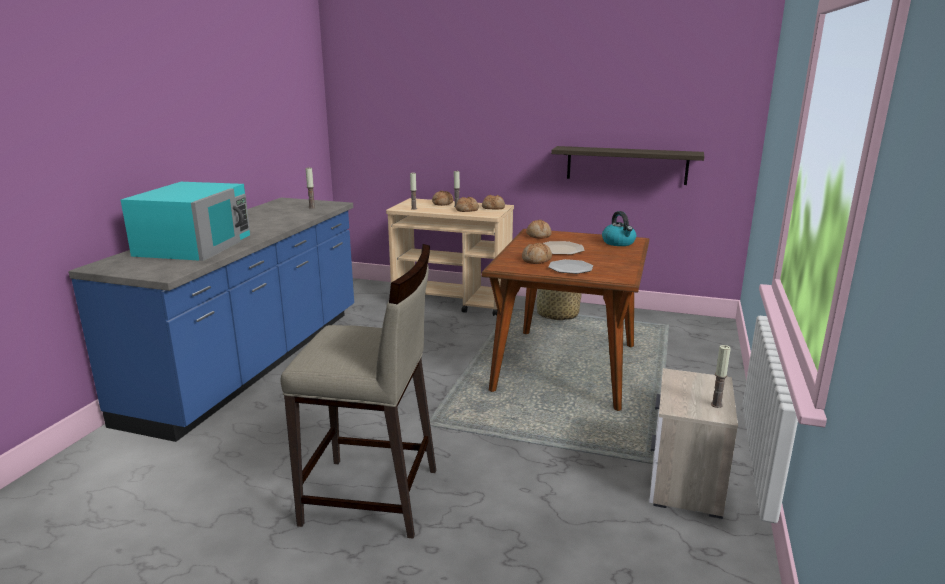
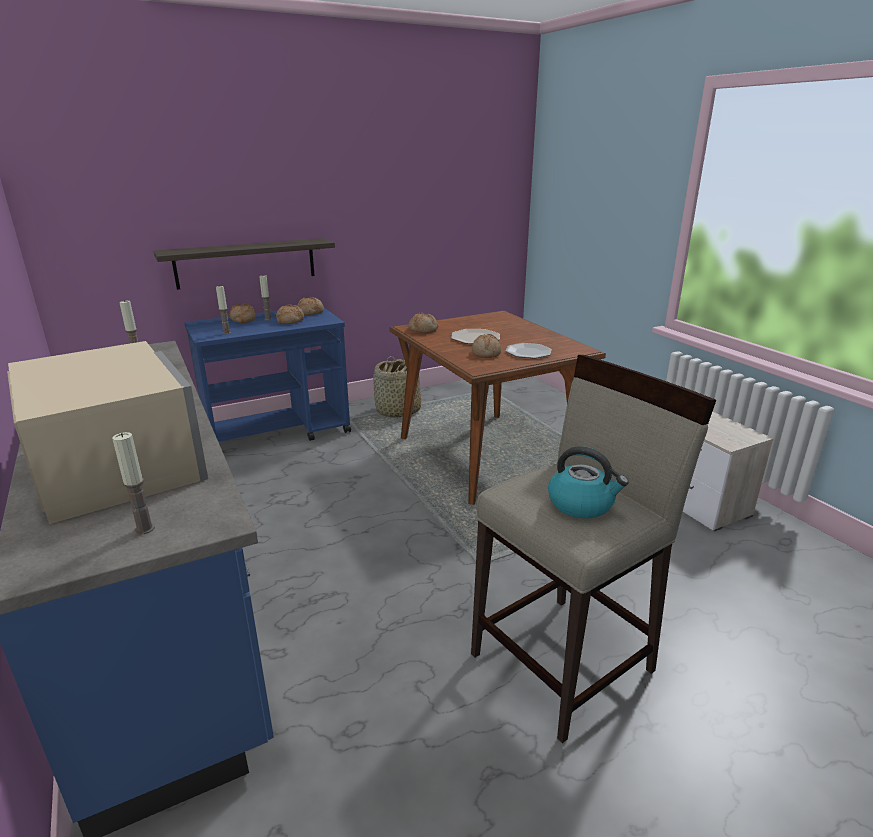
camera: 45 degrees left, 5 degrees up
turquoise microwave [121,182,250,261] -> beige microwave [7,341,208,524]
beige cart [386,198,514,316] -> blue cart [184,307,351,442]
shelf [551,146,704,185] -> shelf moved to [153,238,335,290]
kettle [602,211,636,246] -> kettle moved to [548,446,629,519]
candle [711,345,731,408] -> candle moved to [112,432,155,535]

